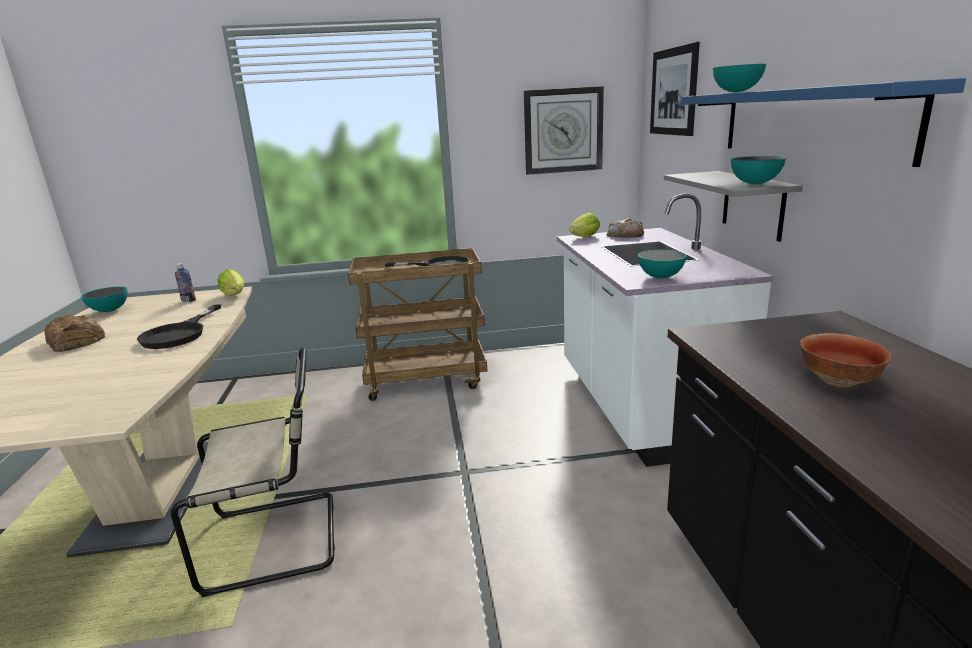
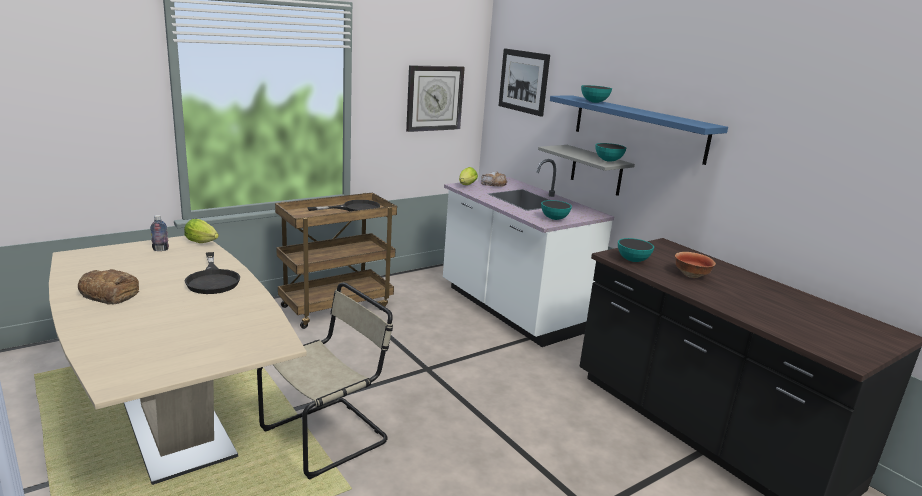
camera: 30 degrees left, 0 degrees up
bowl [81,286,128,312] -> bowl moved to [618,238,654,262]

